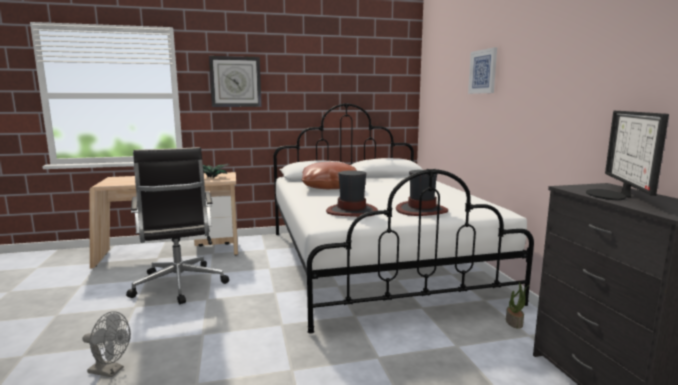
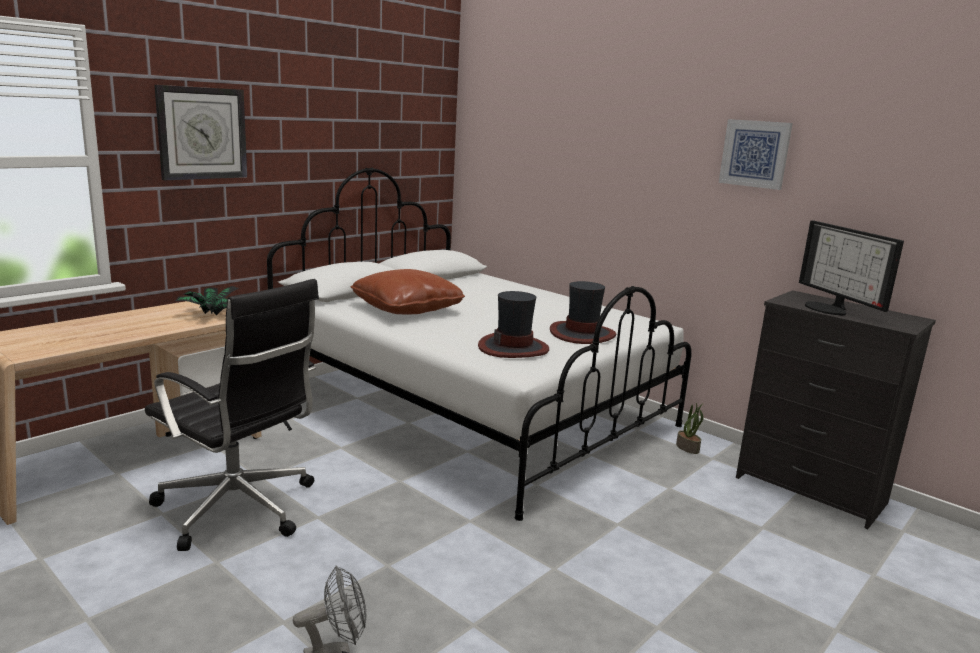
camera: 35 degrees left, 5 degrees up
picture [468,47,497,94] -> picture moved to [719,119,793,190]

